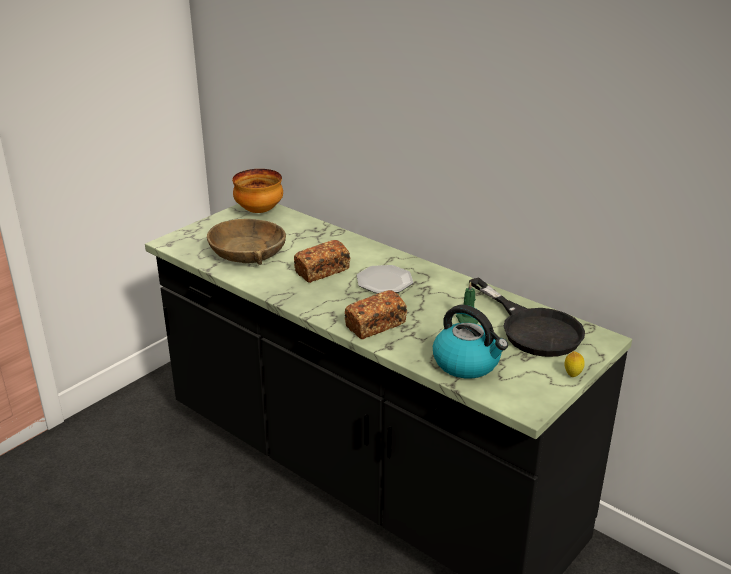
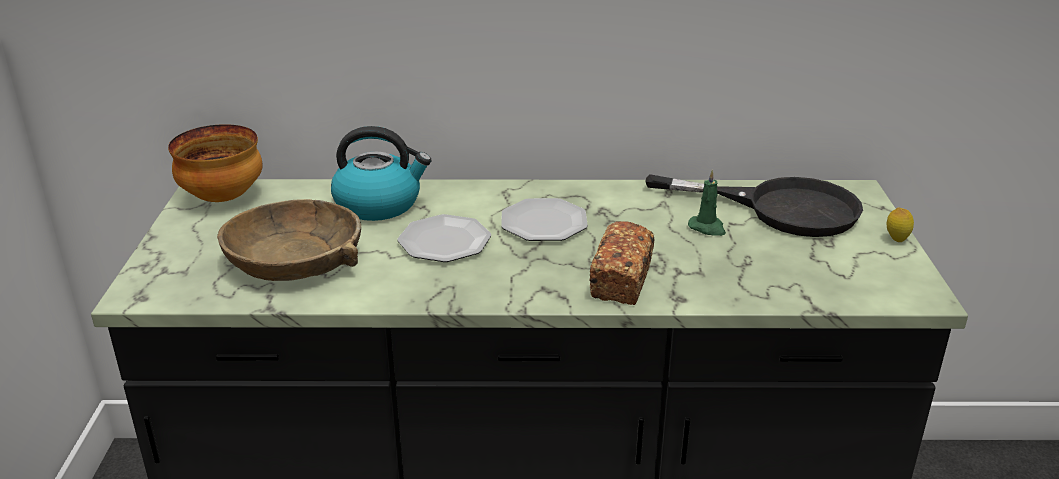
camera: 40 degrees left, 0 degrees up
bread [294,240,350,283] -> plate [397,214,491,262]
kettle [433,305,508,379] -> kettle moved to [331,126,432,221]

